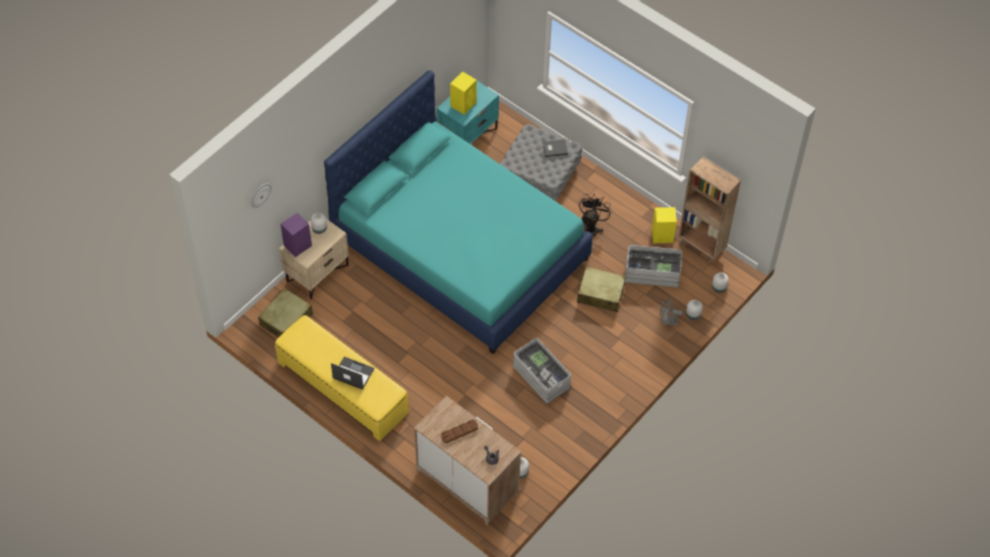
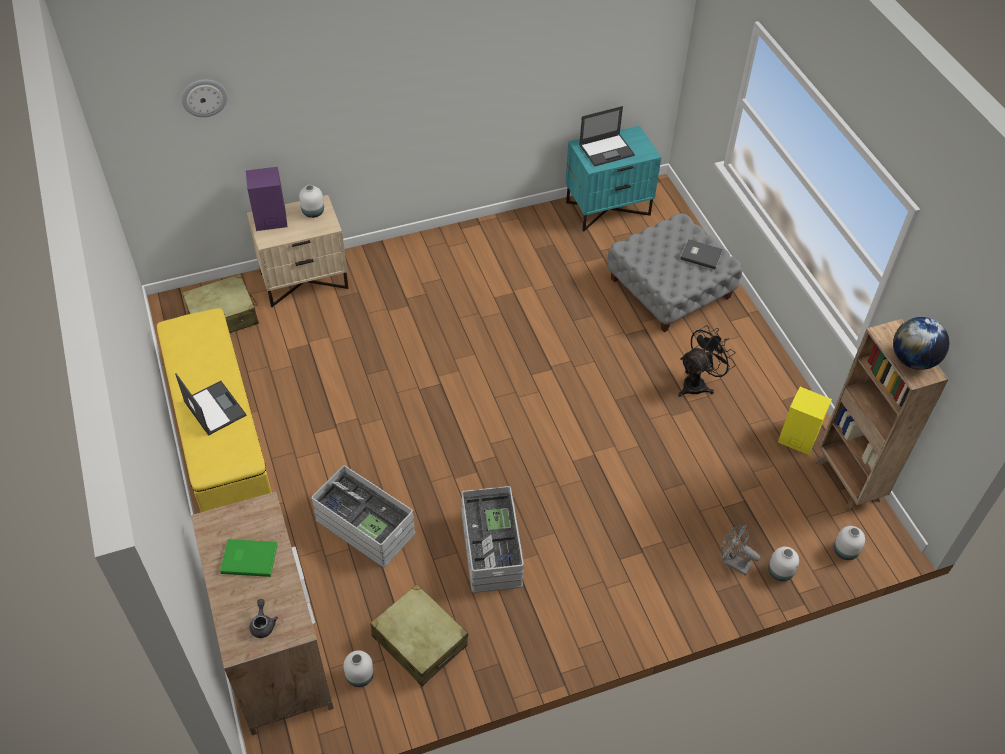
camera: 30 degrees right, 5 degrees down
turquoise bed [324,70,593,354] -> none
brown tray [441,420,478,443] -> green book [220,539,278,577]
yellow speaker [450,71,477,115] -> laptop [579,106,635,167]
beige suitcase [577,266,626,312] -> beige suitcase moved to [370,584,468,687]
grey storage box [625,245,682,287] -> grey storage box moved to [312,465,415,567]
none -> globe [893,317,949,370]

